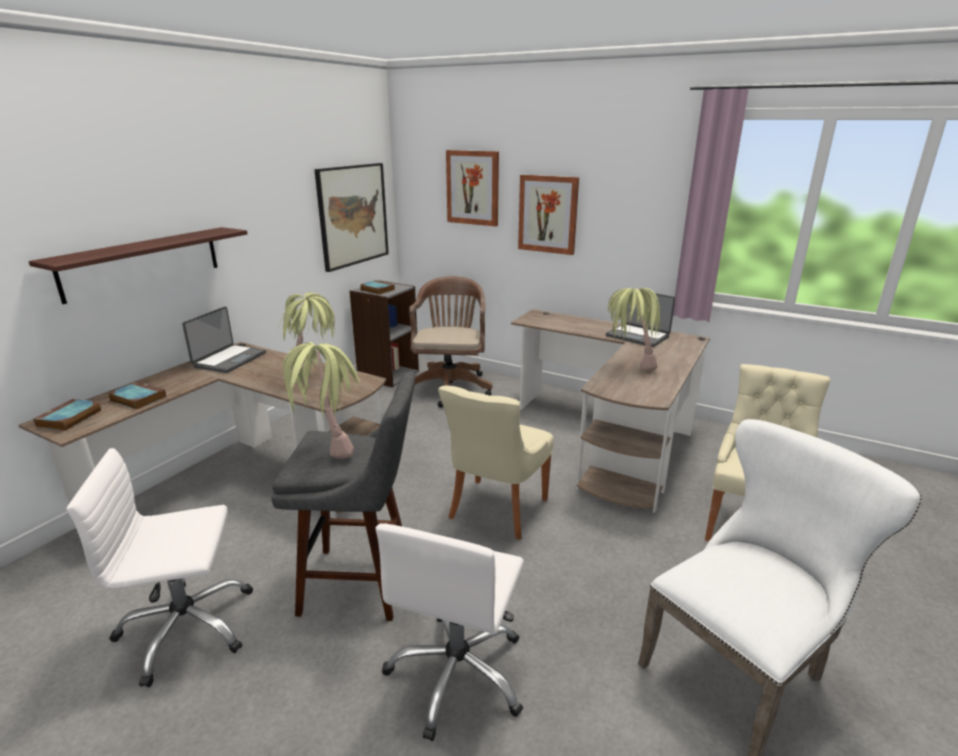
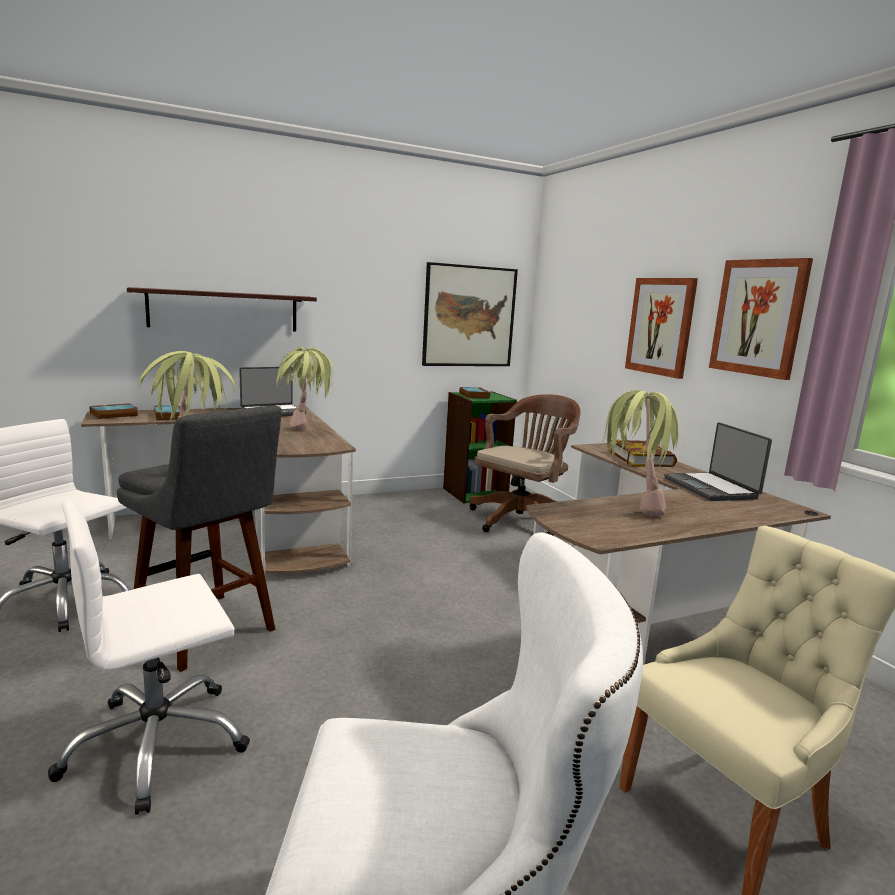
camera: 35 degrees right, 10 degrees down
grey bookcase [349,280,419,388] -> green bookcase [443,391,517,504]
beige chair [438,385,554,540] -> none
picture [446,150,499,226] -> picture moved to [709,258,813,380]
none -> book [609,440,677,467]

